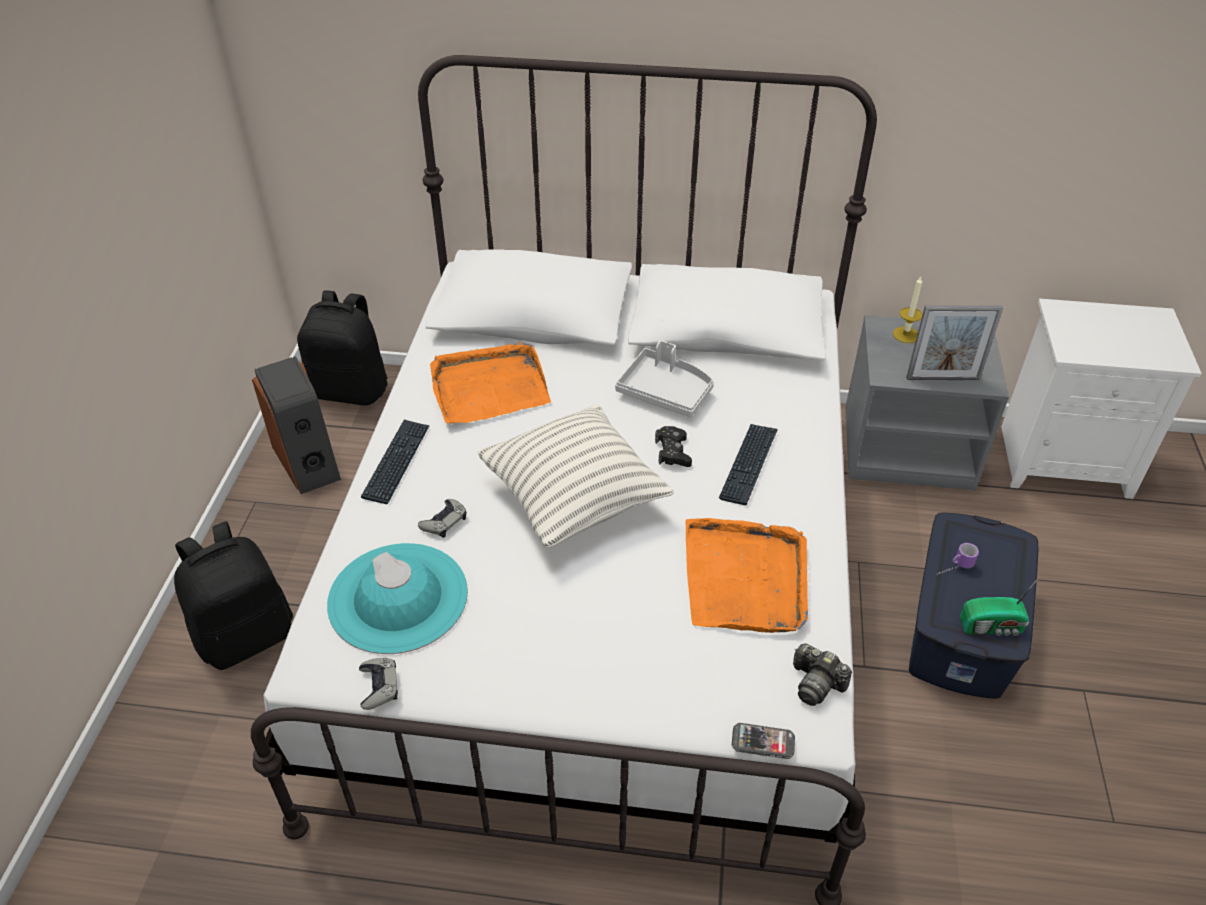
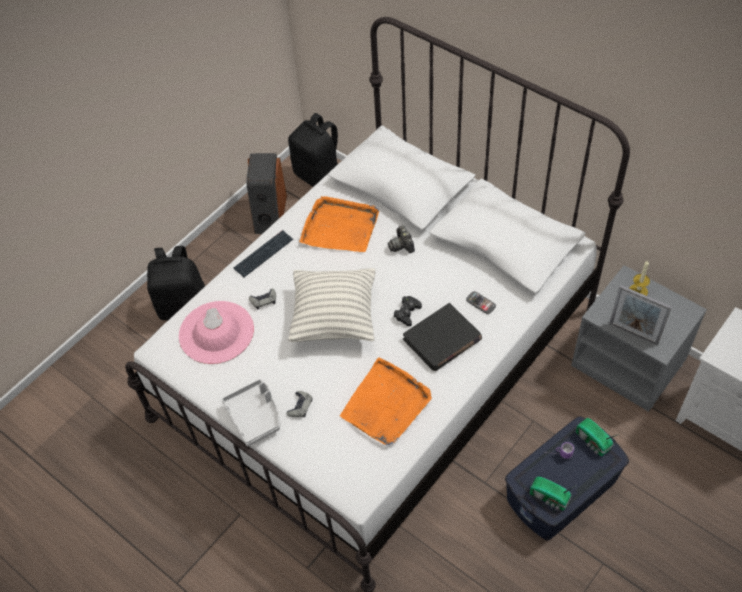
camera: 35 degrees right, 10 degrees up
turquoise hat [327,543,468,654] -> pink hat [179,301,254,364]
grey game controller [359,658,398,710] -> grey game controller moved to [286,391,312,417]
grey tray [615,340,714,417] -> grey tray moved to [221,379,280,446]
keyboard [719,424,778,505] -> black book [403,303,482,371]
phone [732,723,795,759] -> phone moved to [466,291,496,314]
camera [793,643,852,706] -> camera moved to [388,225,415,253]
none -> radio [576,418,619,456]

